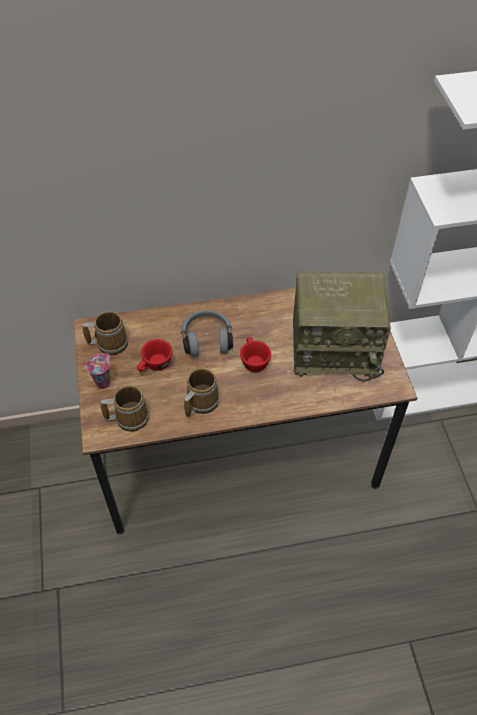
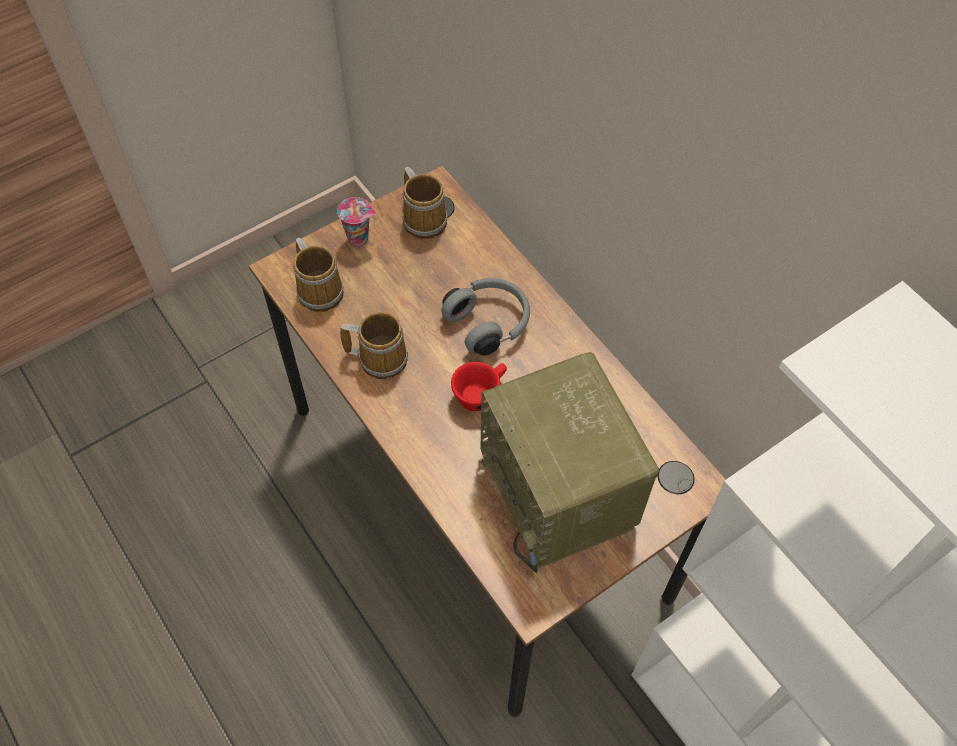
camera: 65 degrees right, 5 degrees up
red cup [137,339,172,372] -> none

